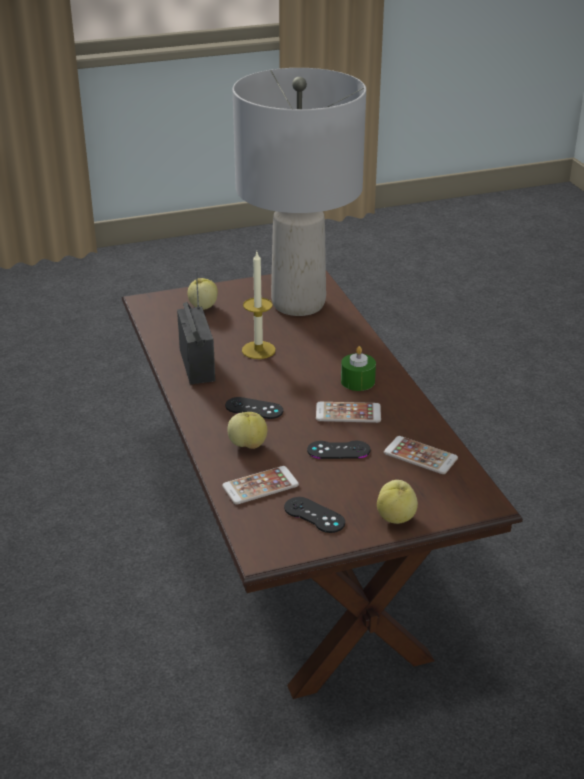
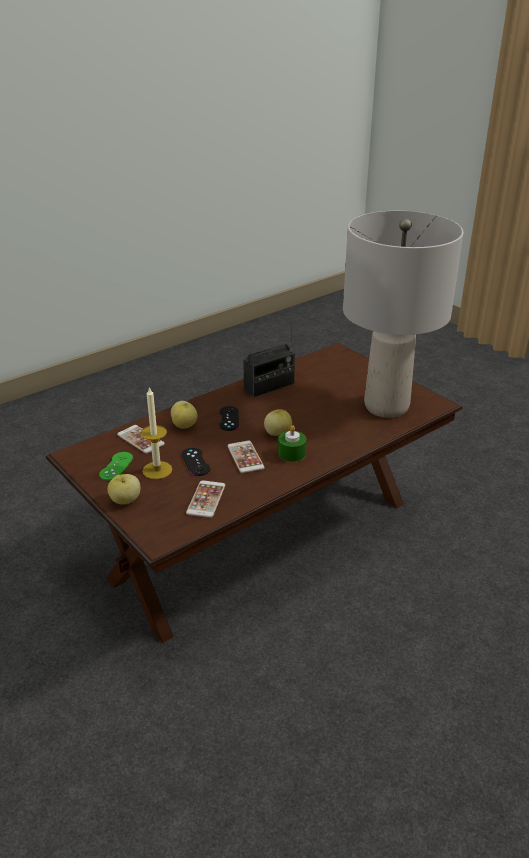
camera: 70 degrees right, 0 degrees up
apple [187,278,218,310] -> apple moved to [264,409,292,436]
candle [242,252,276,359] -> candle moved to [141,386,172,479]
black game controller [284,497,345,533] -> green game controller [99,452,133,481]

